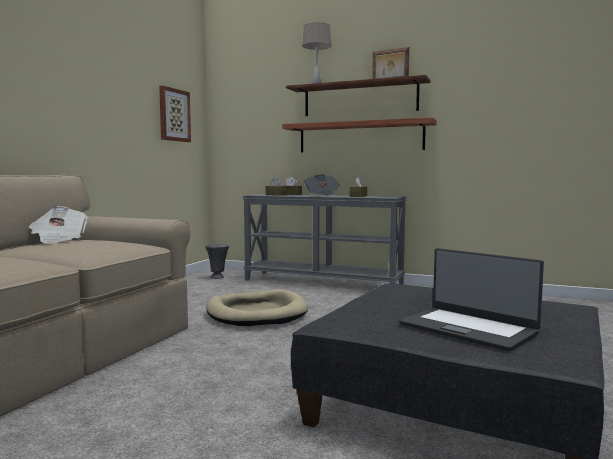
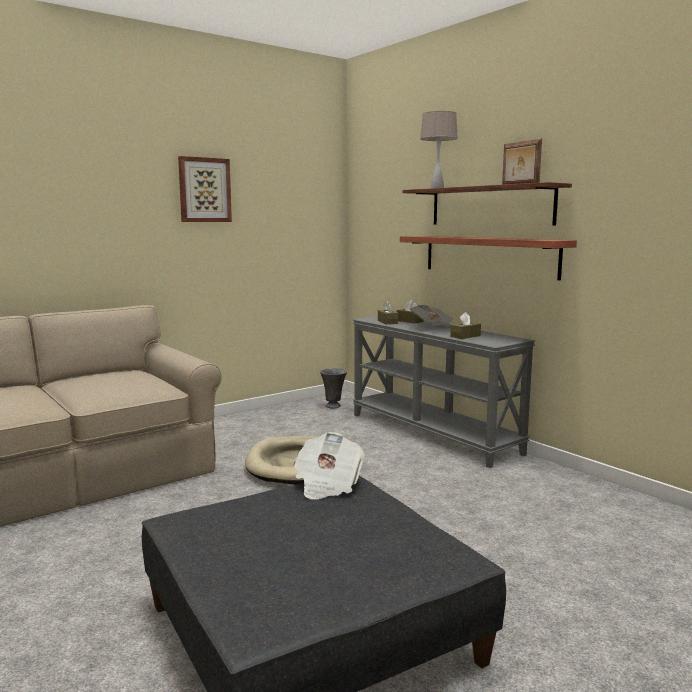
camera: 30 degrees right, 5 degrees up
newspaper [28,206,88,244] -> newspaper moved to [294,432,365,499]
picture [159,86,191,142] -> picture moved to [178,156,232,222]
laptop [400,248,544,351] -> none

